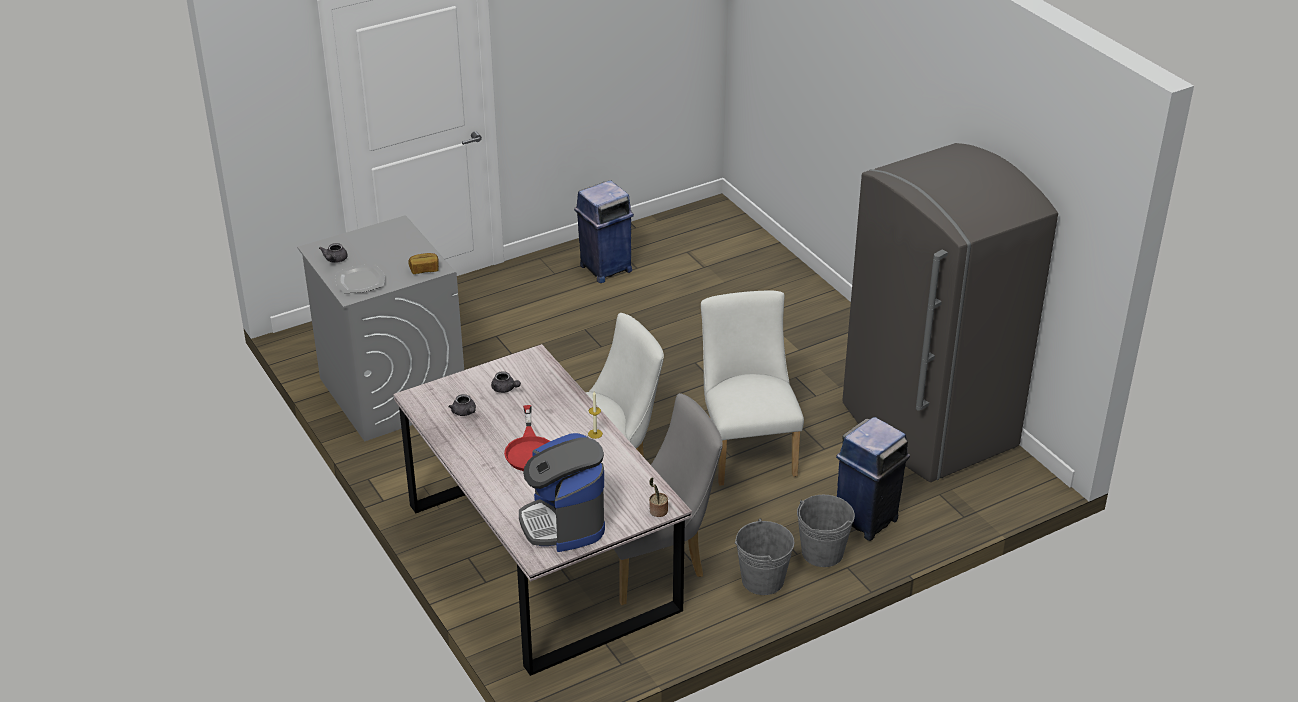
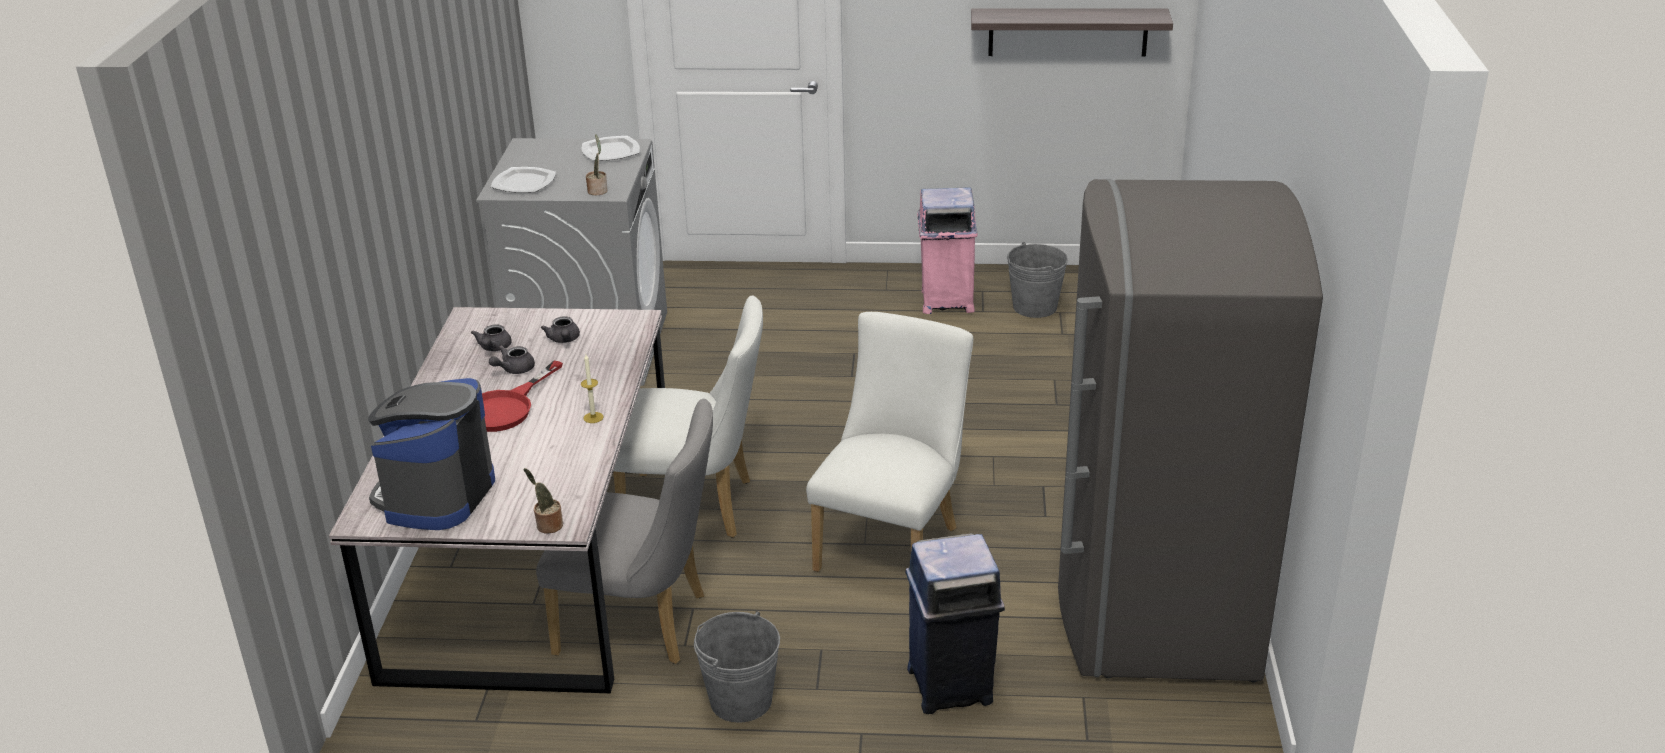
camera: 35 degrees right, 5 degrees down
grey teapot [319,243,348,263] -> grey teapot moved to [489,346,535,374]
bread [408,253,439,274] -> potted plant [586,135,608,195]
blue trash can [574,180,634,283] -> pink trash can [917,187,978,314]
grey bucket [797,495,855,567] -> grey bucket moved to [1007,242,1068,318]
none -> plate [582,136,640,161]
none -> shelf [971,9,1173,57]

